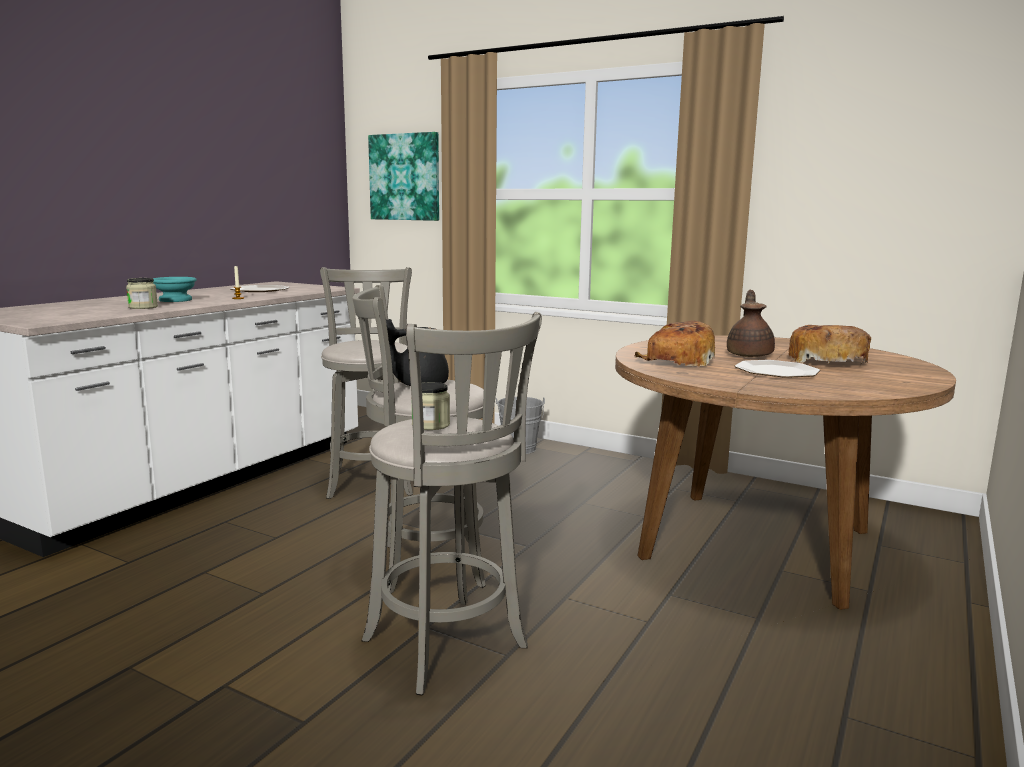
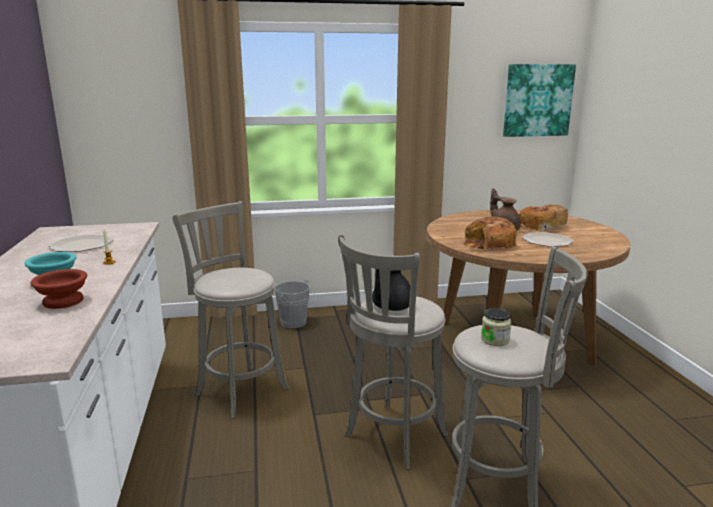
camera: 40 degrees left, 5 degrees up
jar [126,278,158,309] -> brown bowl [30,269,87,309]
picture [368,132,439,221] -> picture moved to [503,64,576,137]

